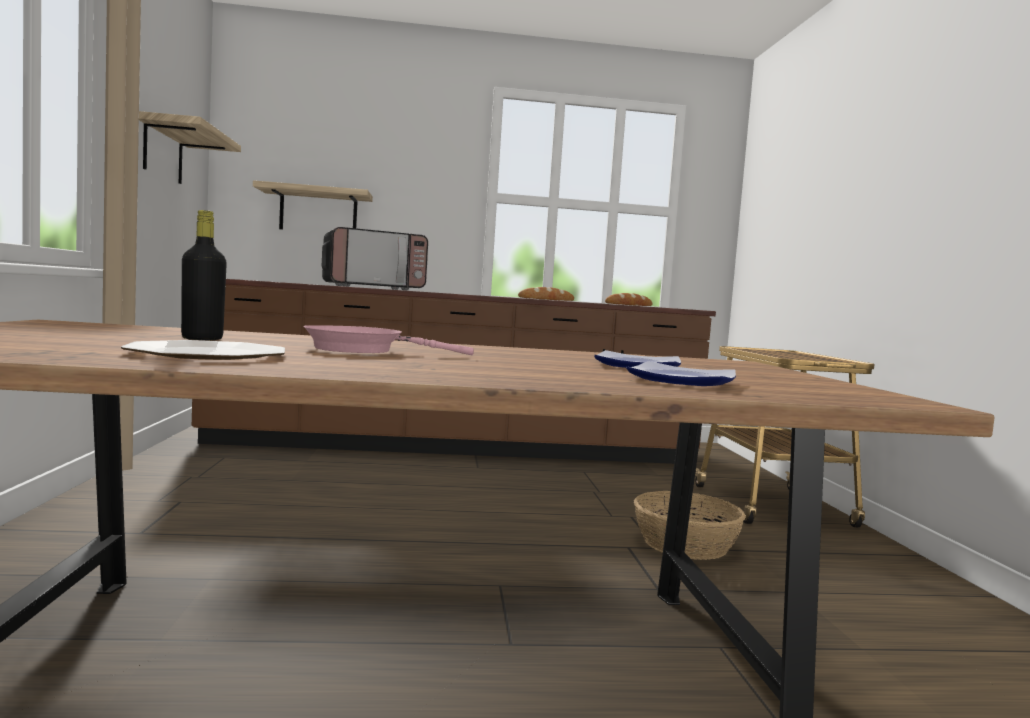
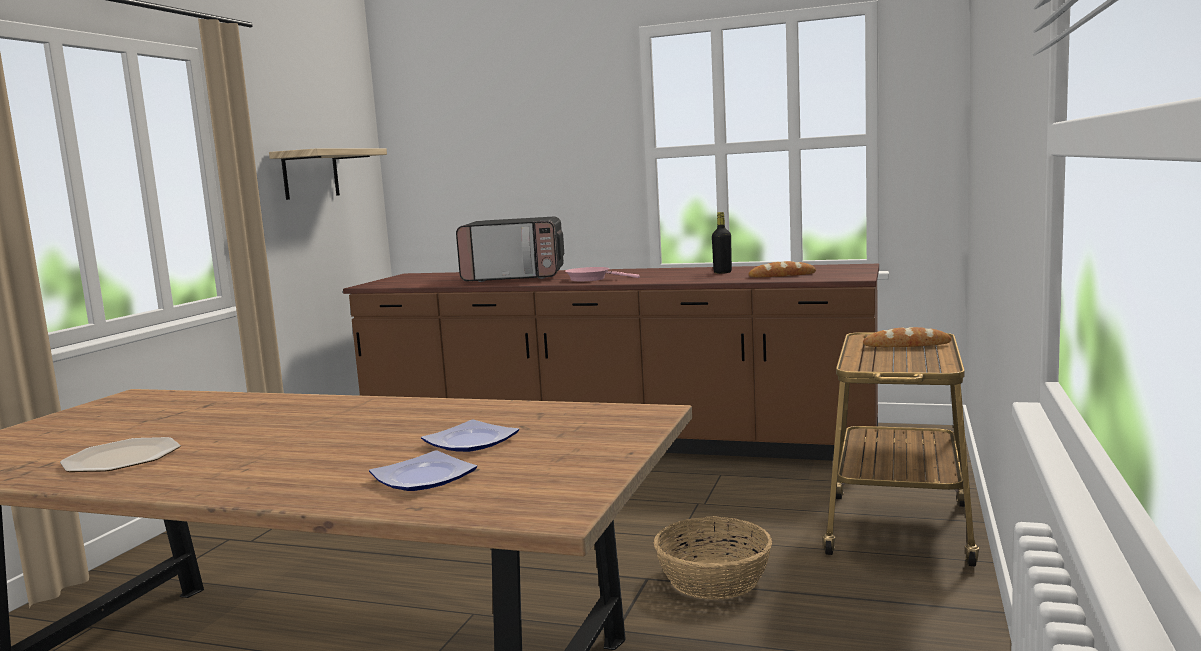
camera: 25 degrees right, 5 degrees up
black bottle [181,210,227,340] -> black bottle moved to [712,212,732,274]
shelf [253,180,373,230] -> none
pink frying pan [303,325,474,355] -> pink frying pan moved to [565,267,640,281]
bread [518,287,574,301] -> bread moved to [863,327,952,347]

